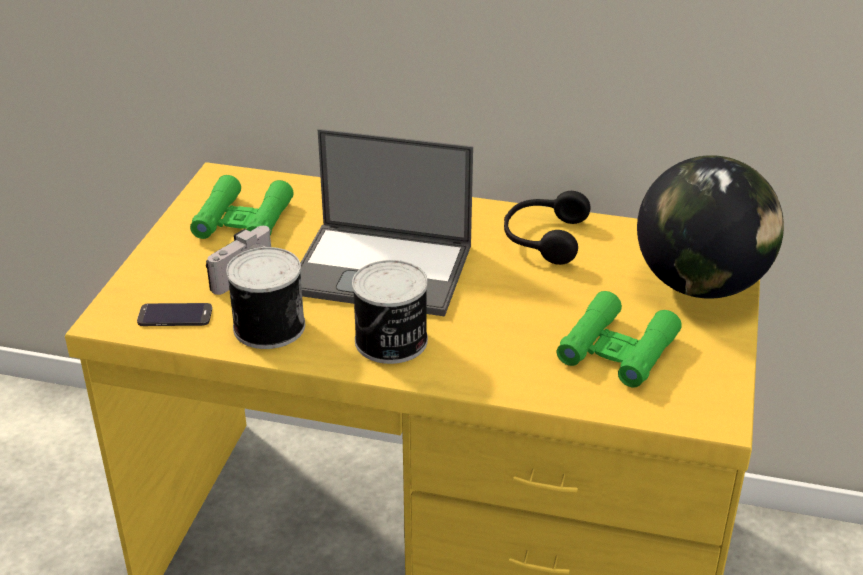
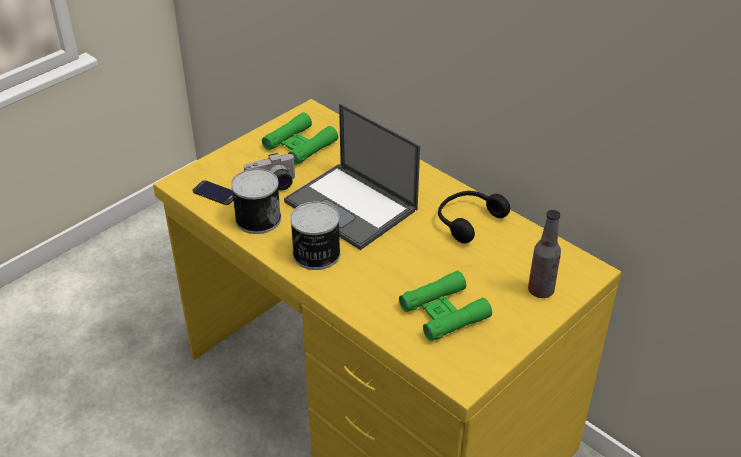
camera: 30 degrees right, 5 degrees up
globe [637,155,784,299] -> bottle [528,210,561,298]

